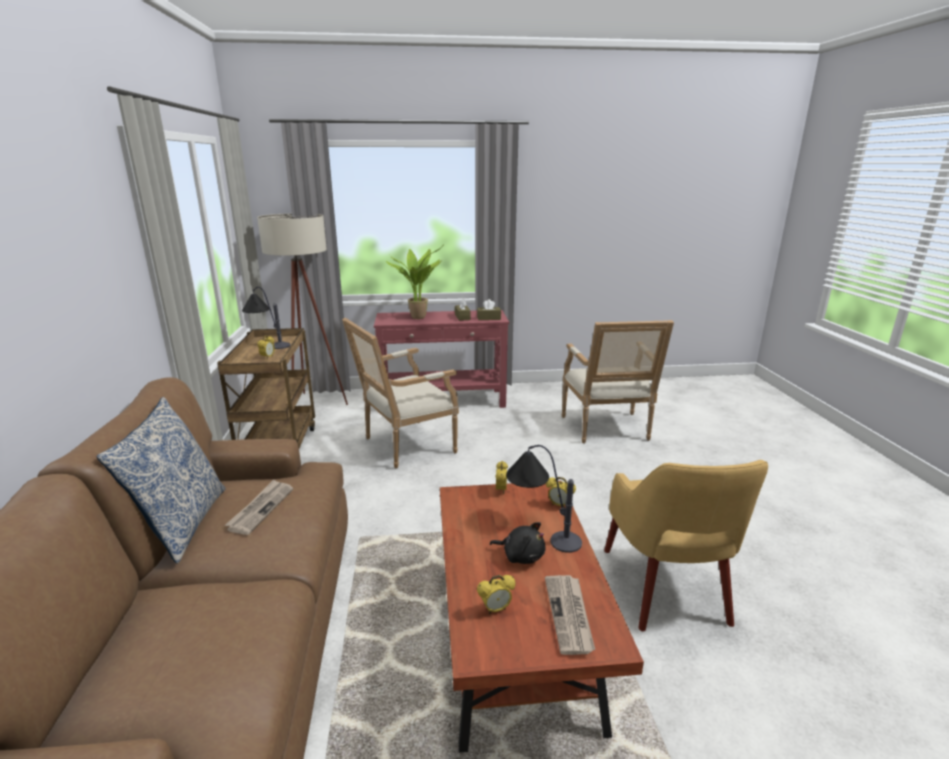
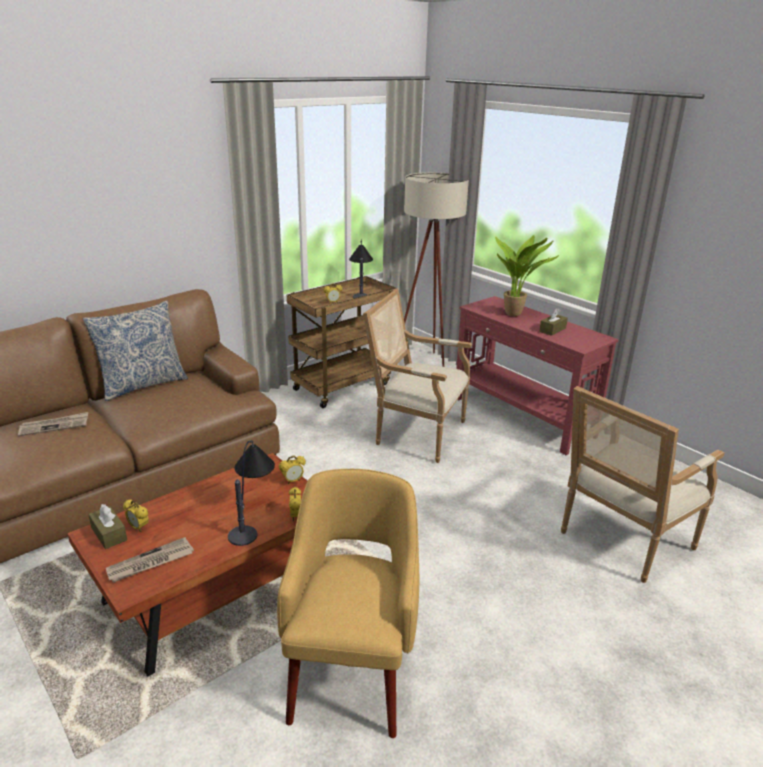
camera: 55 degrees right, 5 degrees up
newspaper [225,479,293,535] -> newspaper moved to [18,412,88,436]
brown tissue box [477,299,501,320] -> brown tissue box moved to [88,504,127,549]
black plush toy [490,522,546,564] -> none
yellow armchair [604,460,768,631] -> yellow armchair turned 135 degrees clockwise [277,469,419,738]

